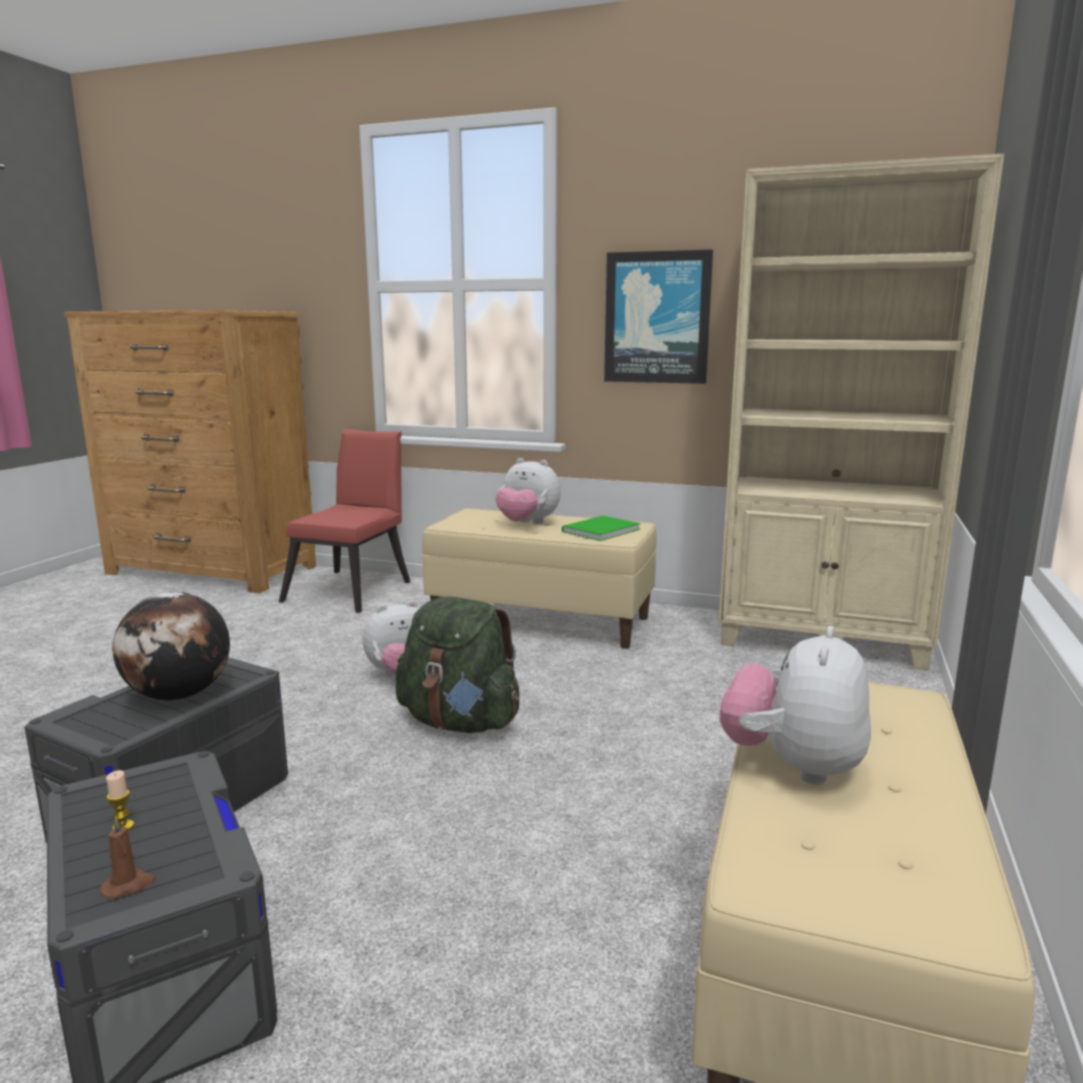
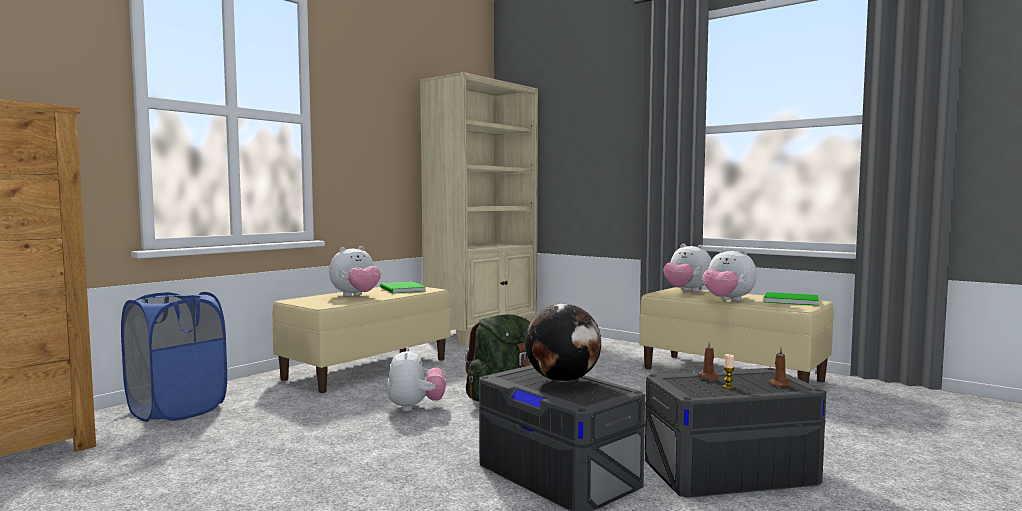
camera: 70 degrees left, 10 degrees down
red chair [279,429,410,613] -> blue laundry basket [121,292,227,422]
picture [604,249,713,384] -> none
none -> plush toy [663,244,712,292]
none -> brown candle [697,340,719,381]
none -> green book [764,292,819,306]

